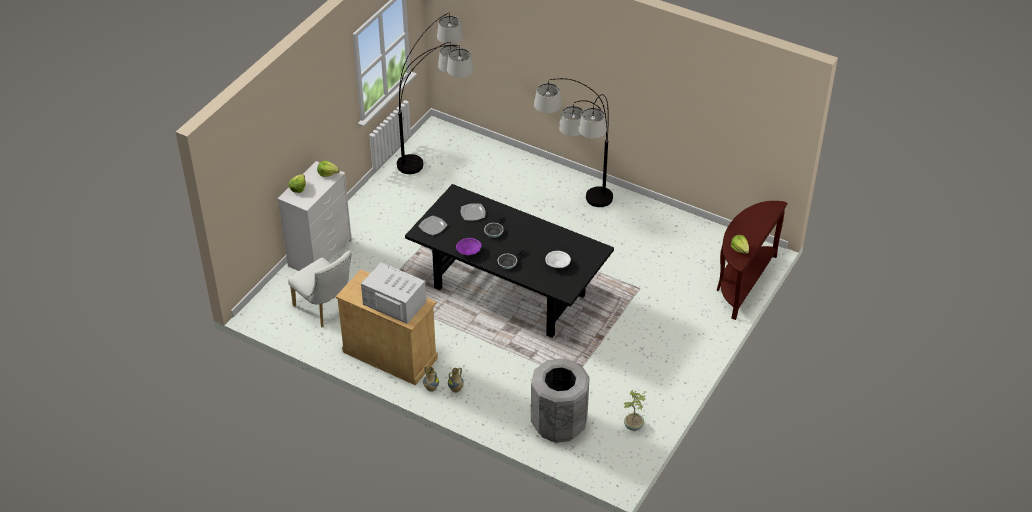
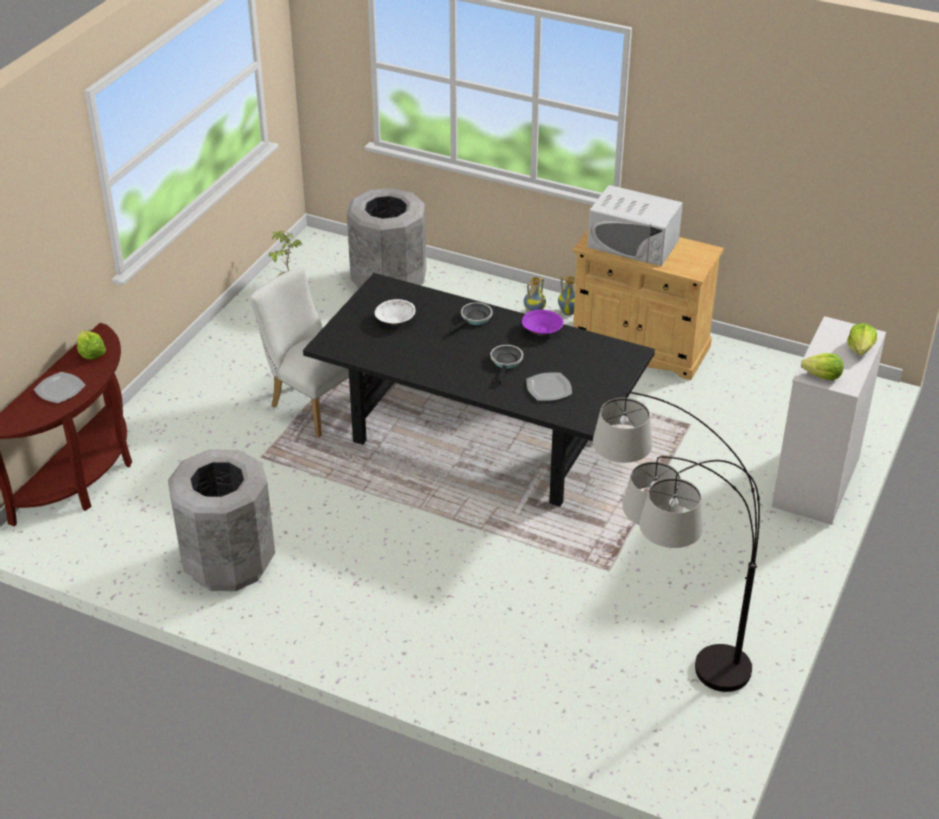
camera: 175 degrees right, 5 degrees down
white chair [288,250,352,328] -> white chair moved to [250,267,364,437]
plate [419,216,447,235] -> plate moved to [34,372,85,403]
floor lamp [534,78,613,207] -> none
none -> grey trash can [168,449,275,591]

